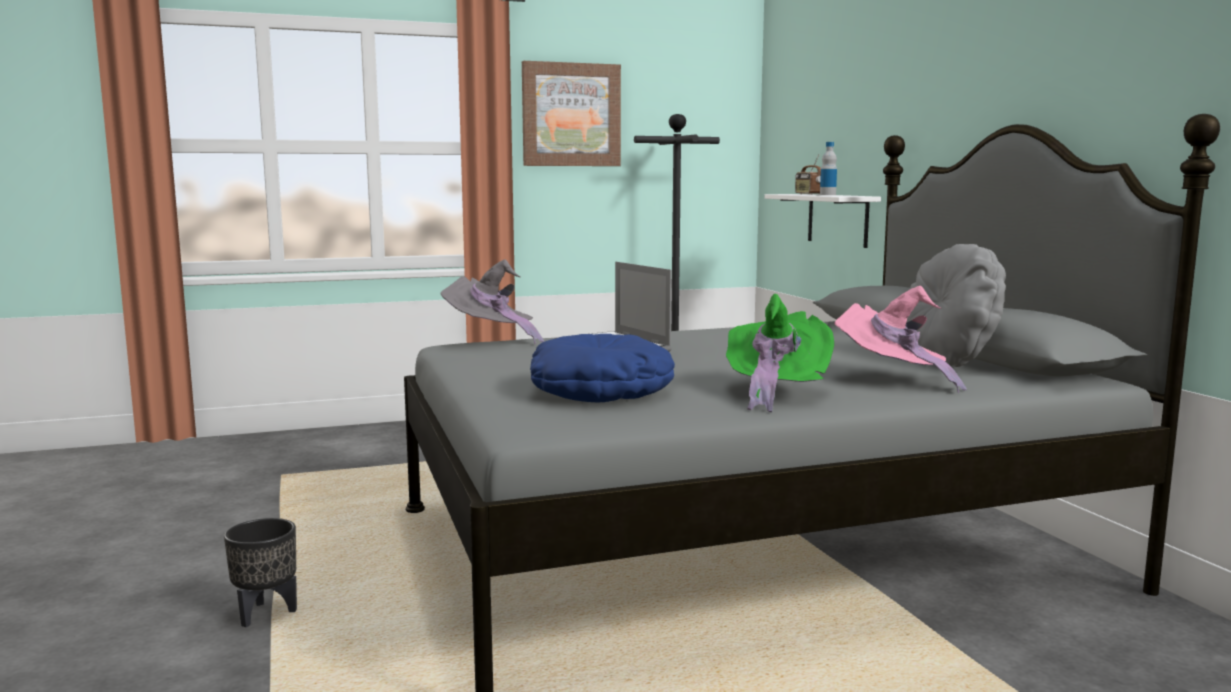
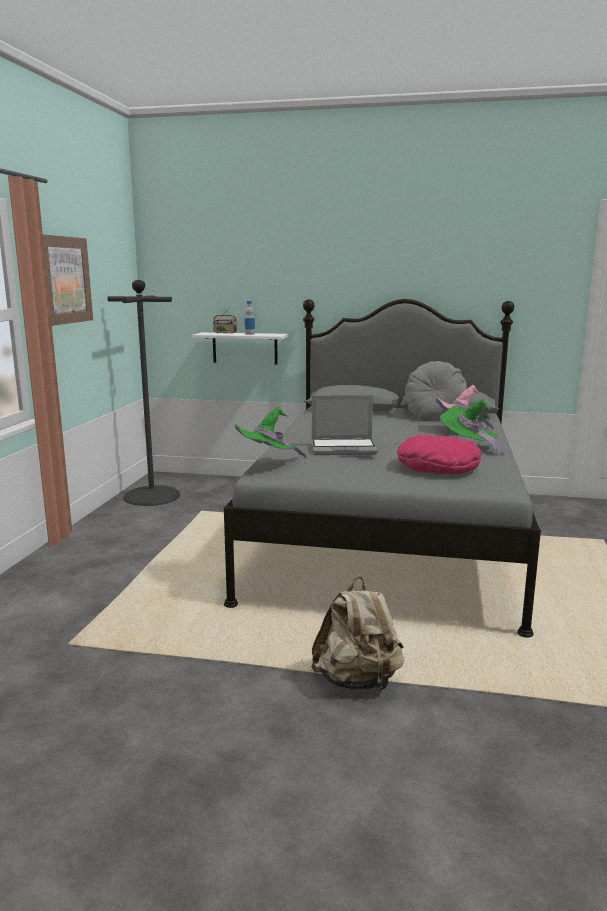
camera: 60 degrees left, 5 degrees up
black planter [224,518,297,627] -> beige backpack [311,577,404,691]
grey hat [440,259,544,344] -> green hat [234,406,307,458]
blue pillow [530,334,675,402] -> pink pillow [397,435,481,474]

